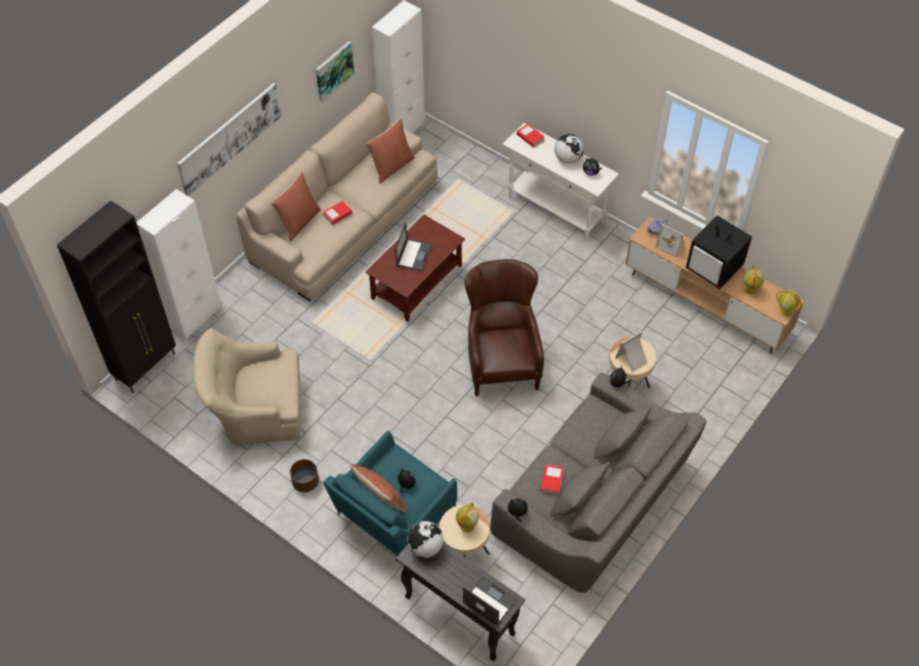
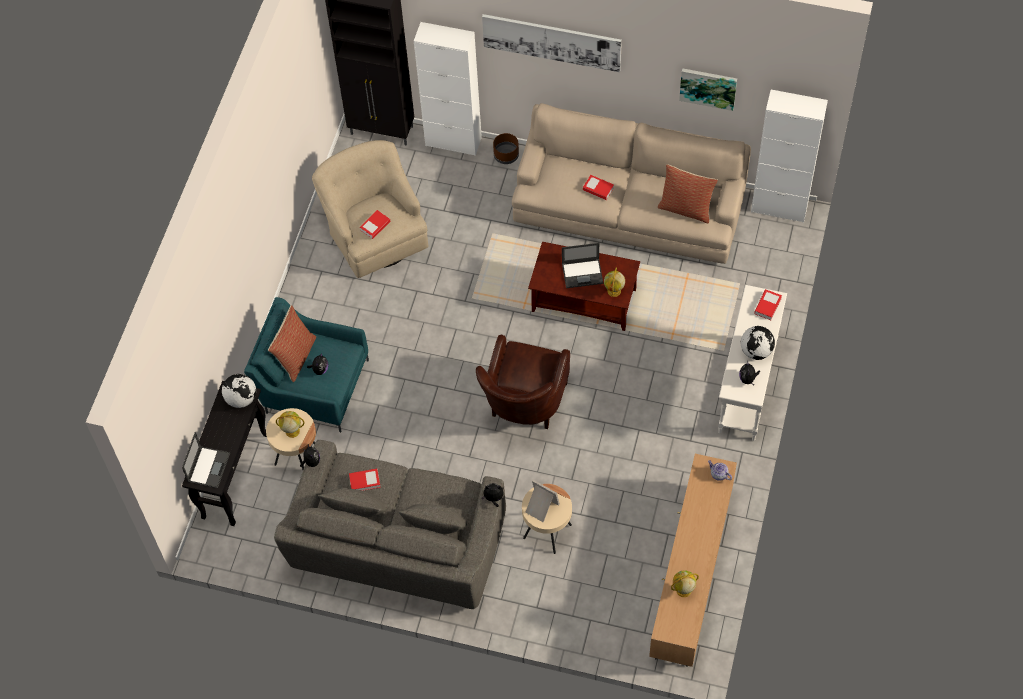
camera: 70 degrees right, 5 degrees up
pillow [271,172,321,241] -> none
brown planter [290,459,319,492] -> brown planter moved to [493,133,519,164]
brown armchair [464,259,544,396] -> brown armchair turned 135 degrees clockwise [476,335,570,429]
picture frame [656,224,684,257] -> none
television [686,215,752,289] -> none
globe [776,290,801,316] -> globe moved to [604,267,625,297]
none -> book [360,210,390,239]

